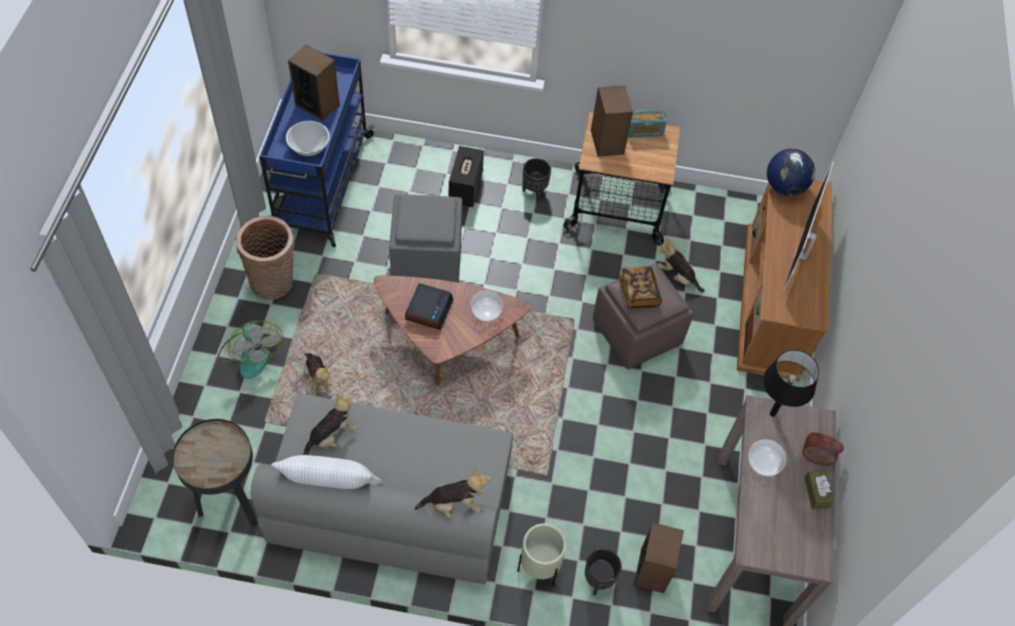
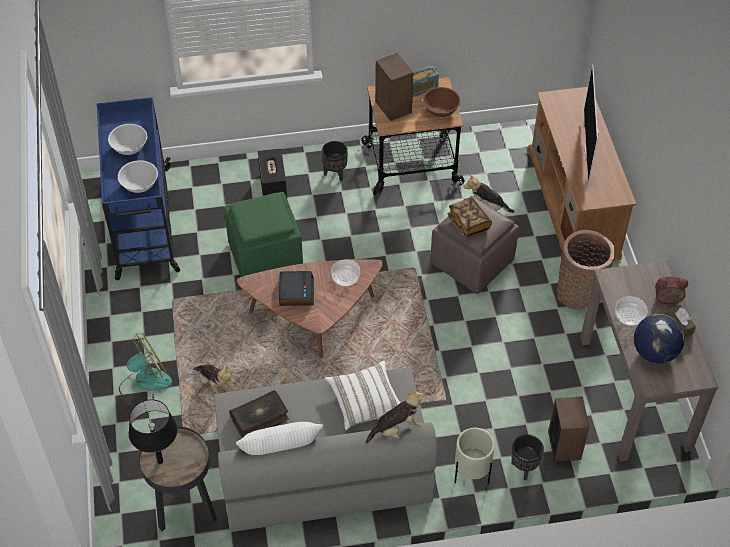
camera: 15 degrees left, 5 degrees down
fan [218,320,283,379] -> fan turned 75 degrees counterclockwise [119,333,172,407]
basket [236,216,295,300] -> basket moved to [557,230,615,310]
speaker [288,45,340,121] -> white bowl [108,124,147,155]
plush toy [303,394,357,455] -> book [229,390,289,438]
grey ottoman [389,194,462,283] -> green ottoman [224,192,303,277]
black table lamp [763,350,819,417] -> black table lamp moved to [129,400,178,464]
globe [767,149,815,196] -> globe moved to [634,314,685,364]
none -> white pillow [325,361,400,430]
none -> brown bowl [423,87,461,117]

